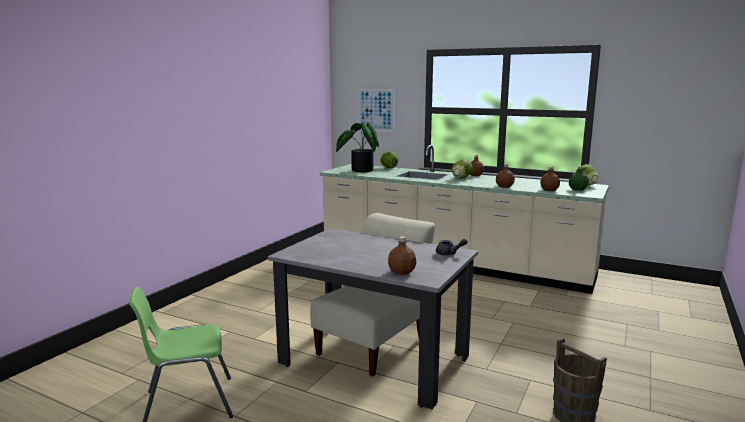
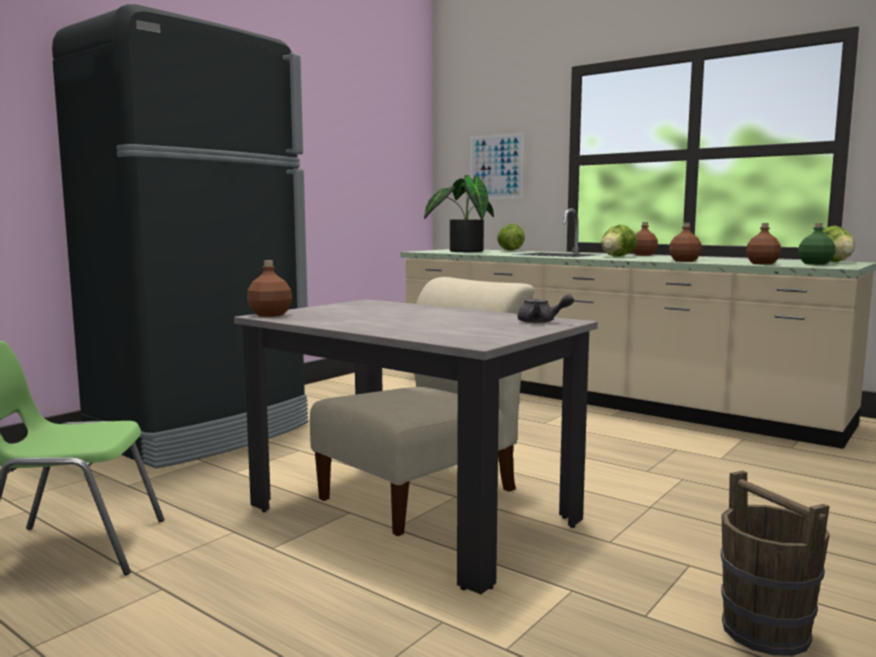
camera: 10 degrees right, 5 degrees down
brown bottle [388,237,416,275] -> brown bottle moved to [247,260,292,317]
none -> black fridge [52,4,308,469]

